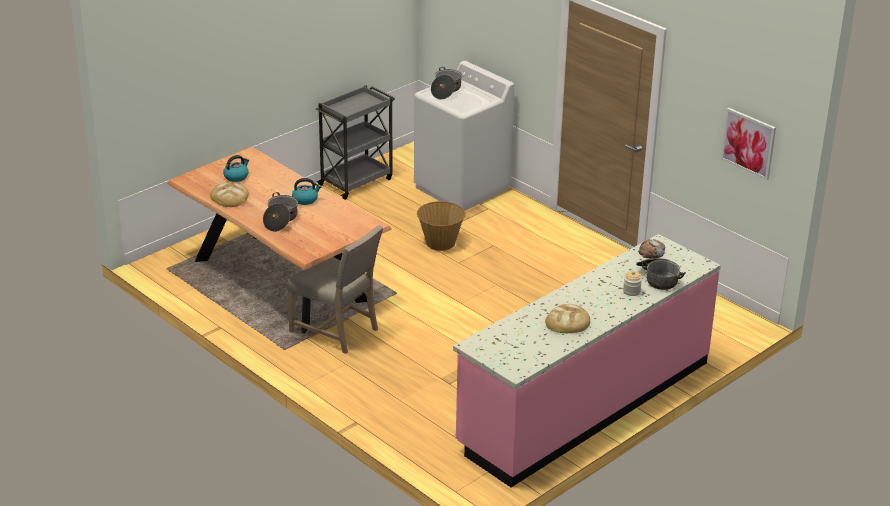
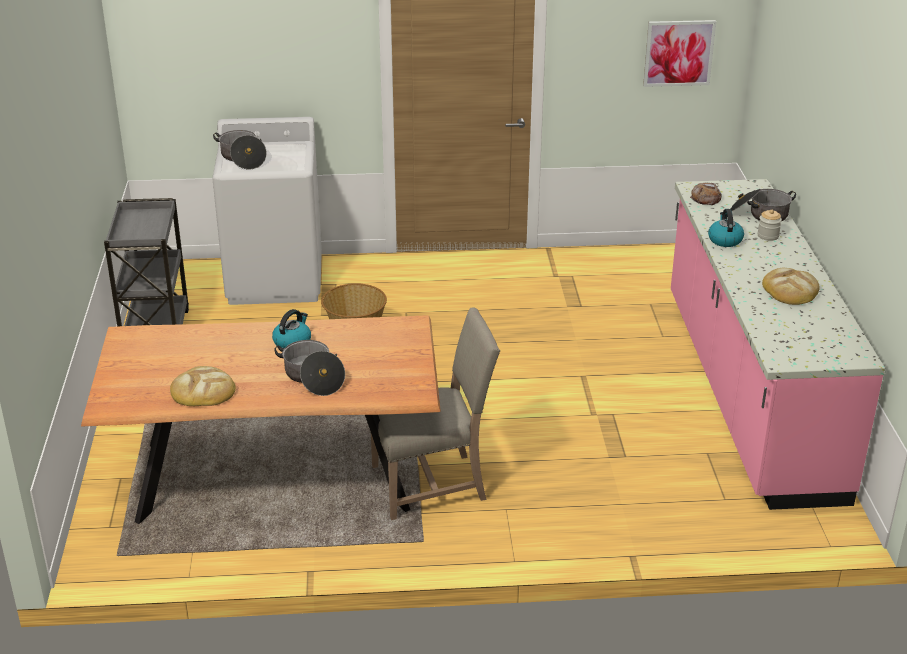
camera: 50 degrees left, 0 degrees up
kettle [223,155,249,182] -> kettle moved to [708,209,744,247]

